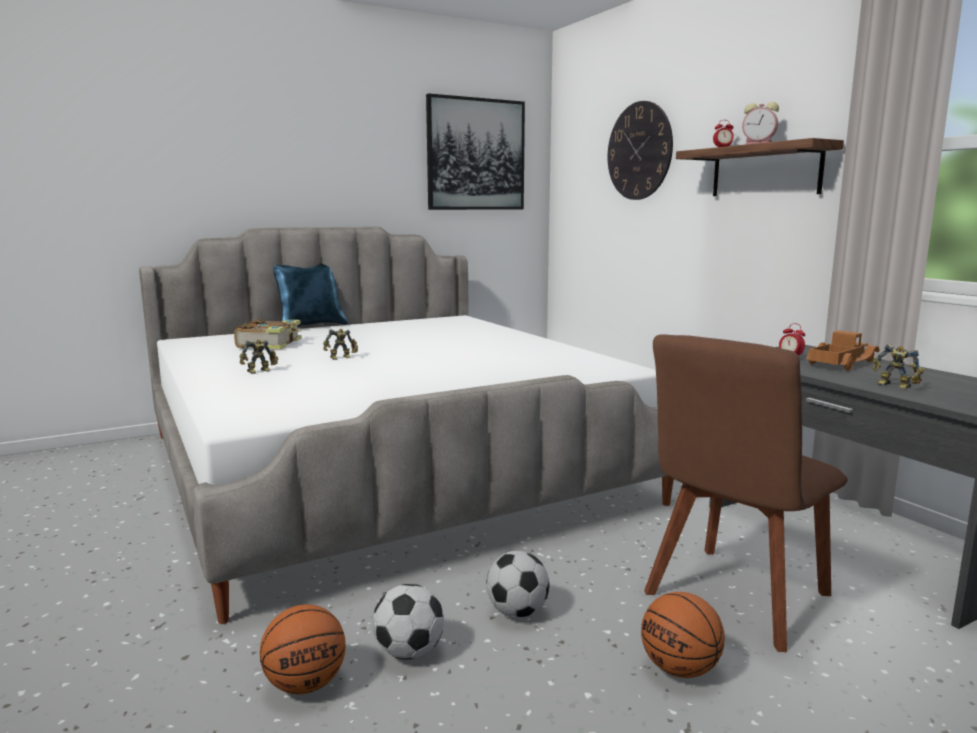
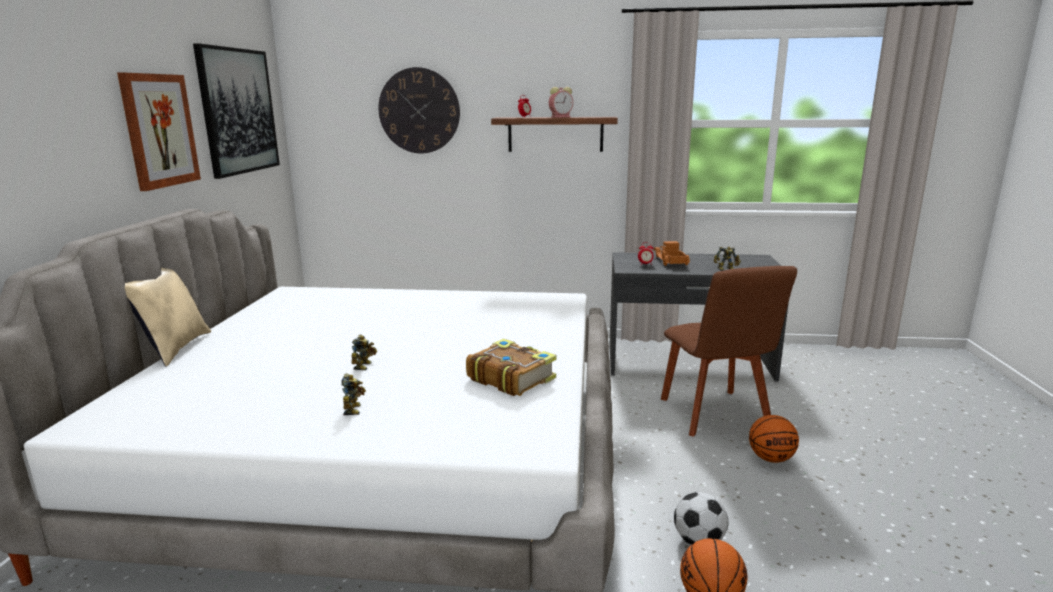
camera: 55 degrees left, 5 degrees up
book [234,319,302,349] -> book moved to [466,339,556,396]
blue pillow [273,263,349,327] -> beige pillow [125,268,211,367]
football [486,551,549,618] -> none
none -> picture [117,73,201,191]

